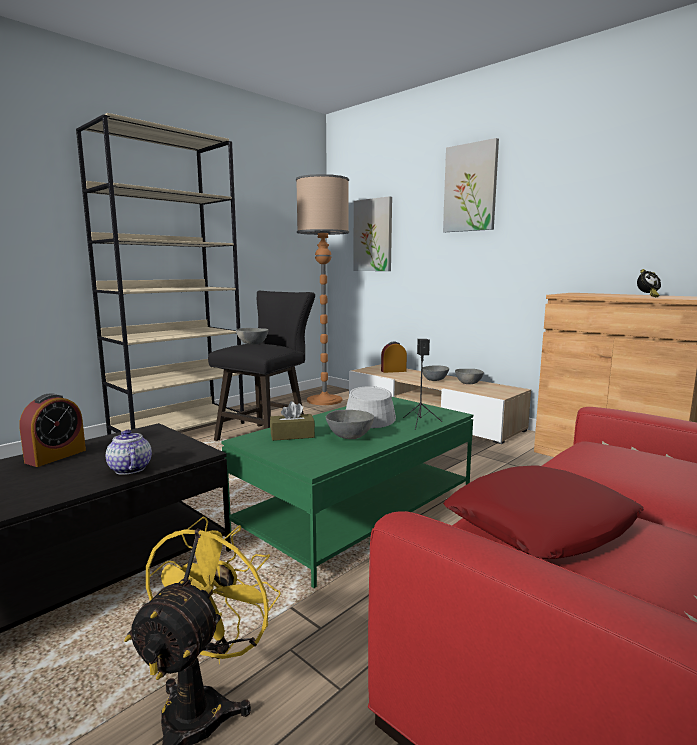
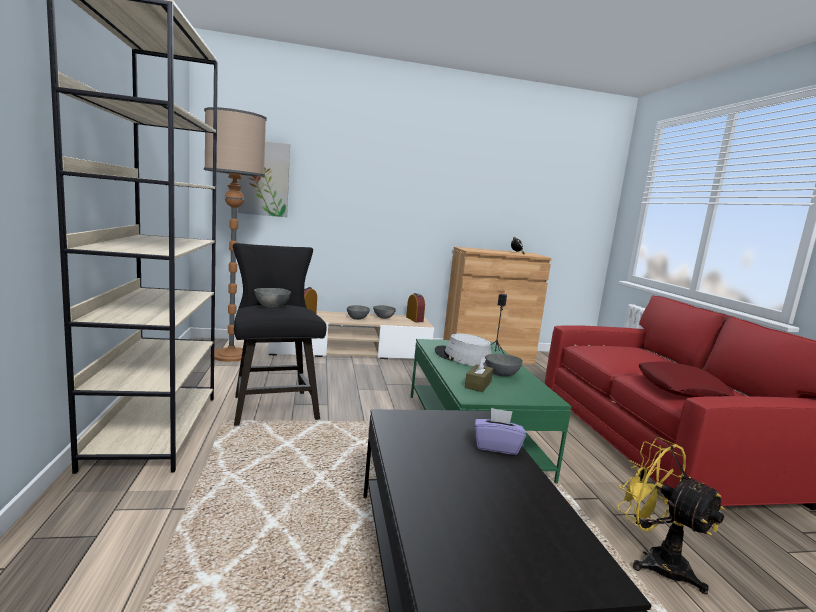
camera: 55 degrees left, 0 degrees up
alarm clock [19,393,86,467] -> alarm clock moved to [406,293,425,322]
teapot [106,430,152,475] -> purple tissue box [475,408,526,455]
picture [443,138,499,232] -> none

